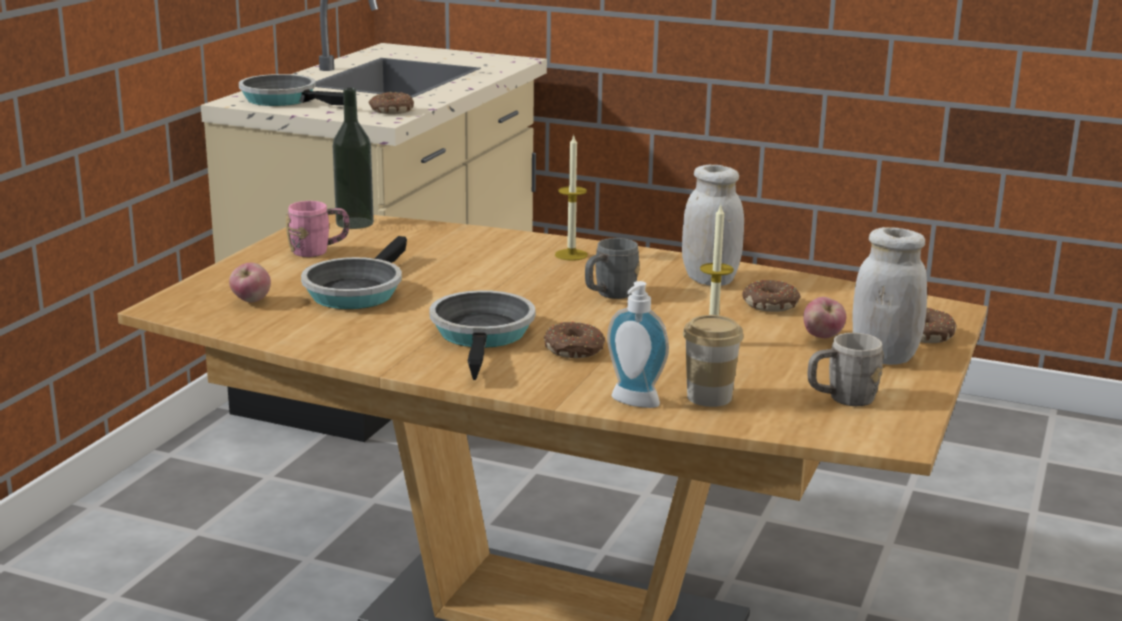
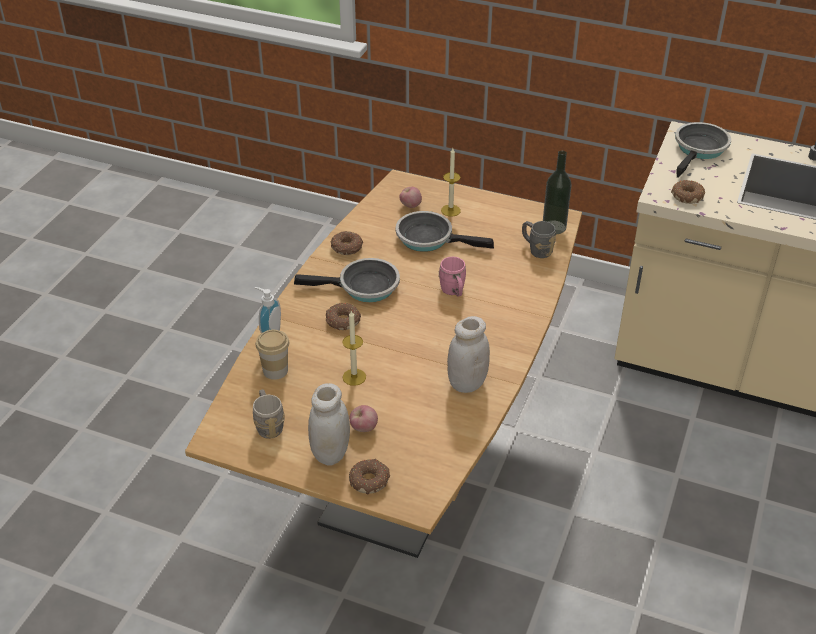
camera: 90 degrees right, 20 degrees up
pink mug [286,201,349,257] -> pink mug moved to [438,257,466,296]
candle [555,135,588,261] -> candle moved to [441,148,461,217]
grey mug [585,238,640,299] -> grey mug moved to [522,221,556,258]
donut [742,280,801,312] -> donut moved to [331,231,363,255]

